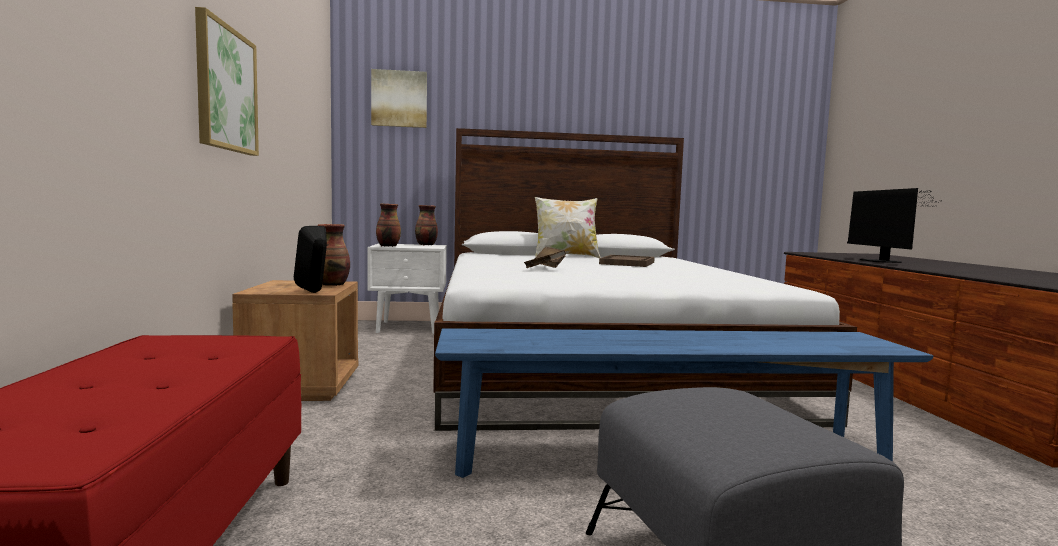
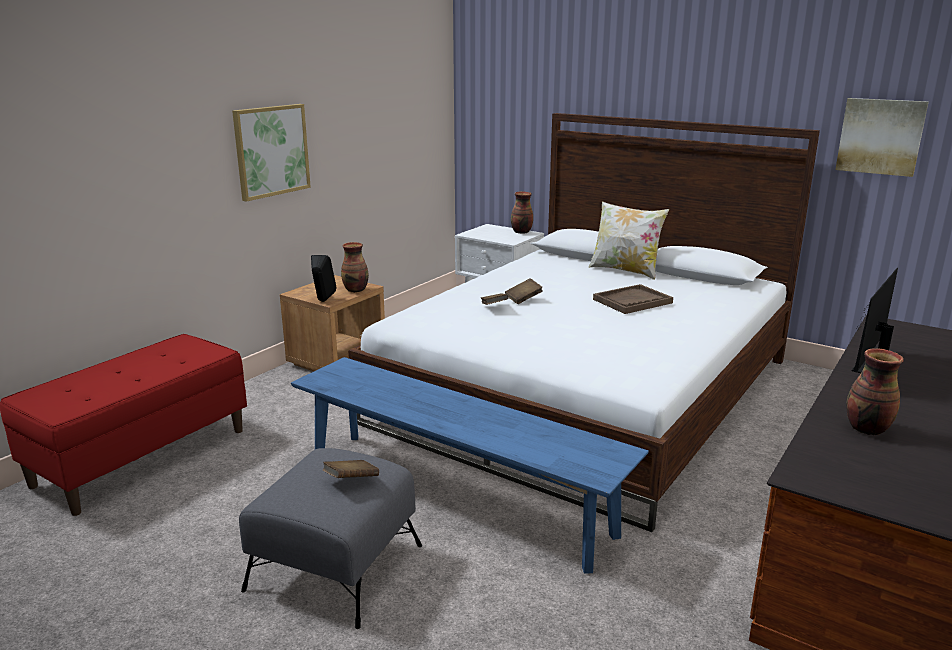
camera: 40 degrees right, 15 degrees up
picture [371,69,427,128] -> picture moved to [835,98,929,177]
vase [376,204,401,247] -> vase moved to [846,348,904,435]
none -> brown book [323,460,379,478]

